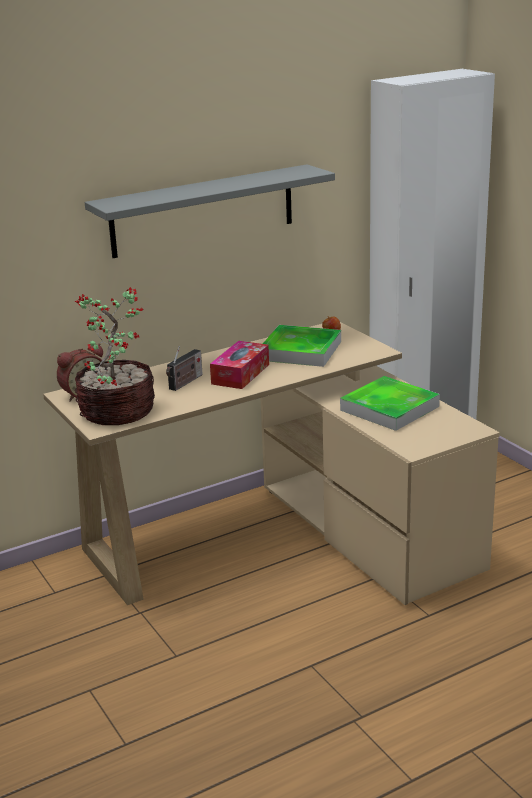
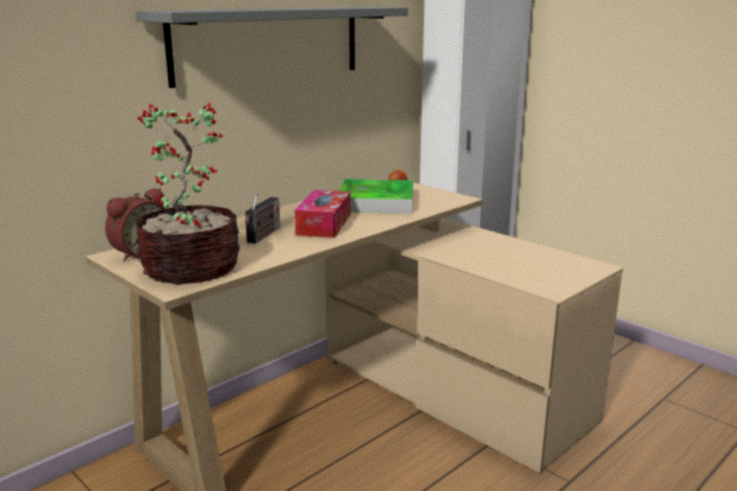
camera: 15 degrees left, 5 degrees down
tray [340,376,440,431] -> none

